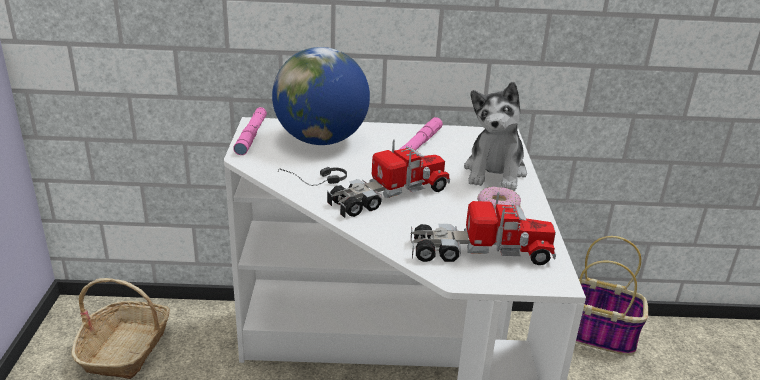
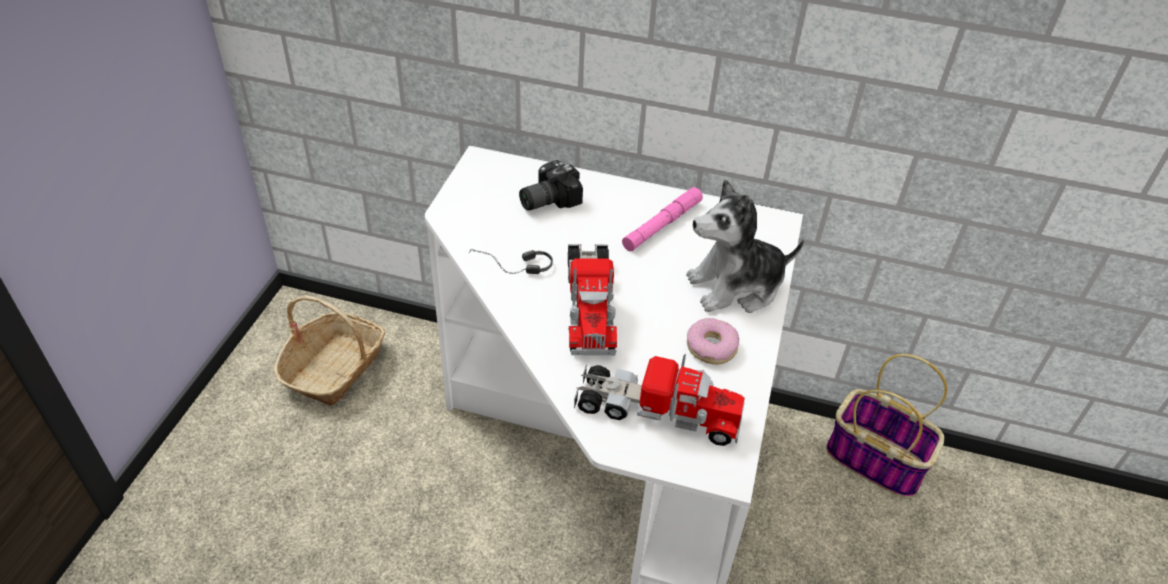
camera: 15 degrees right, 15 degrees up
pink flashlight [233,107,267,155] -> none
globe [272,47,370,145] -> camera [519,160,583,210]
toy truck [327,139,450,218] -> toy truck turned 105 degrees clockwise [568,244,617,356]
plush toy [464,82,527,191] -> plush toy turned 45 degrees clockwise [686,179,804,313]

